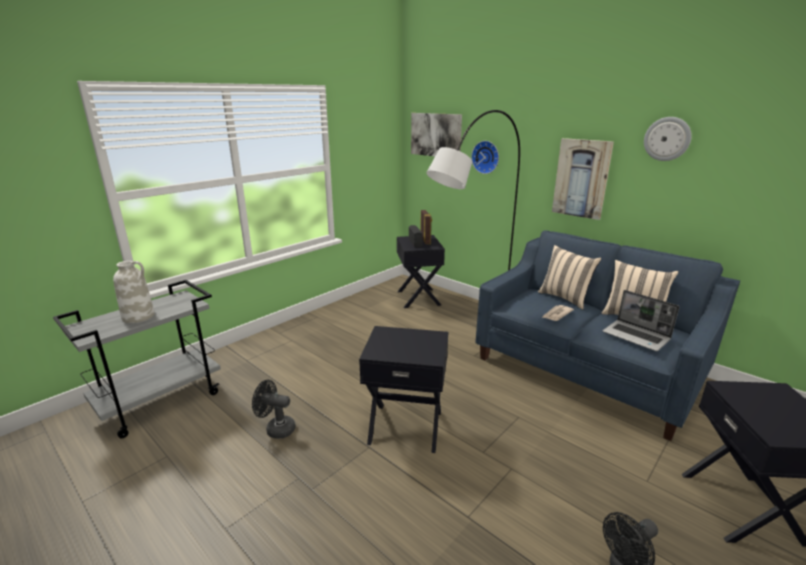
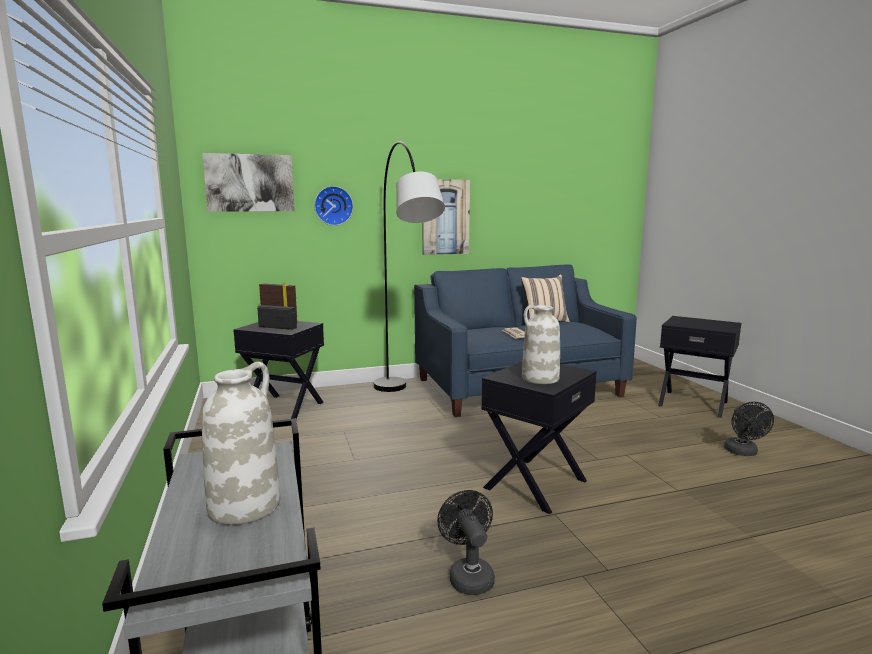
camera: 60 degrees left, 10 degrees down
black fan [252,380,295,439] -> black fan turned 120 degrees clockwise [437,490,495,595]
beige pillow [538,245,601,310] -> none
laptop [602,290,679,351] -> none
wall clock [644,117,692,161] -> none
none -> white vase [522,305,560,384]

